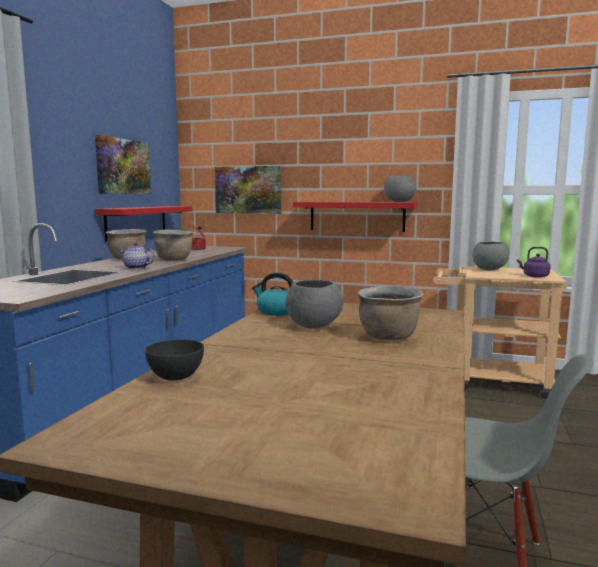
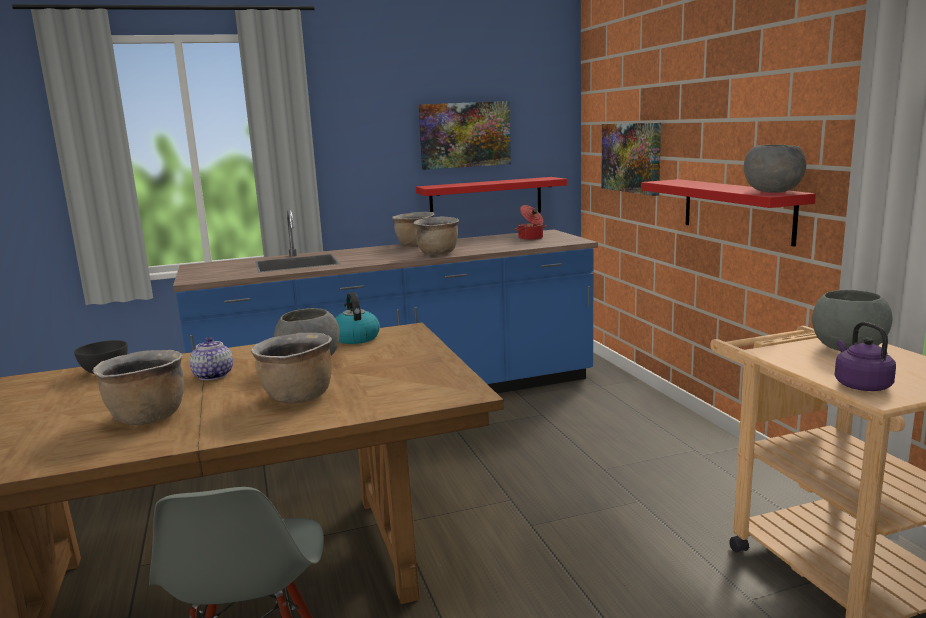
camera: 55 degrees right, 5 degrees up
teapot [118,243,155,269] -> teapot moved to [189,337,233,381]
none -> brown cooking pot [92,350,184,425]

